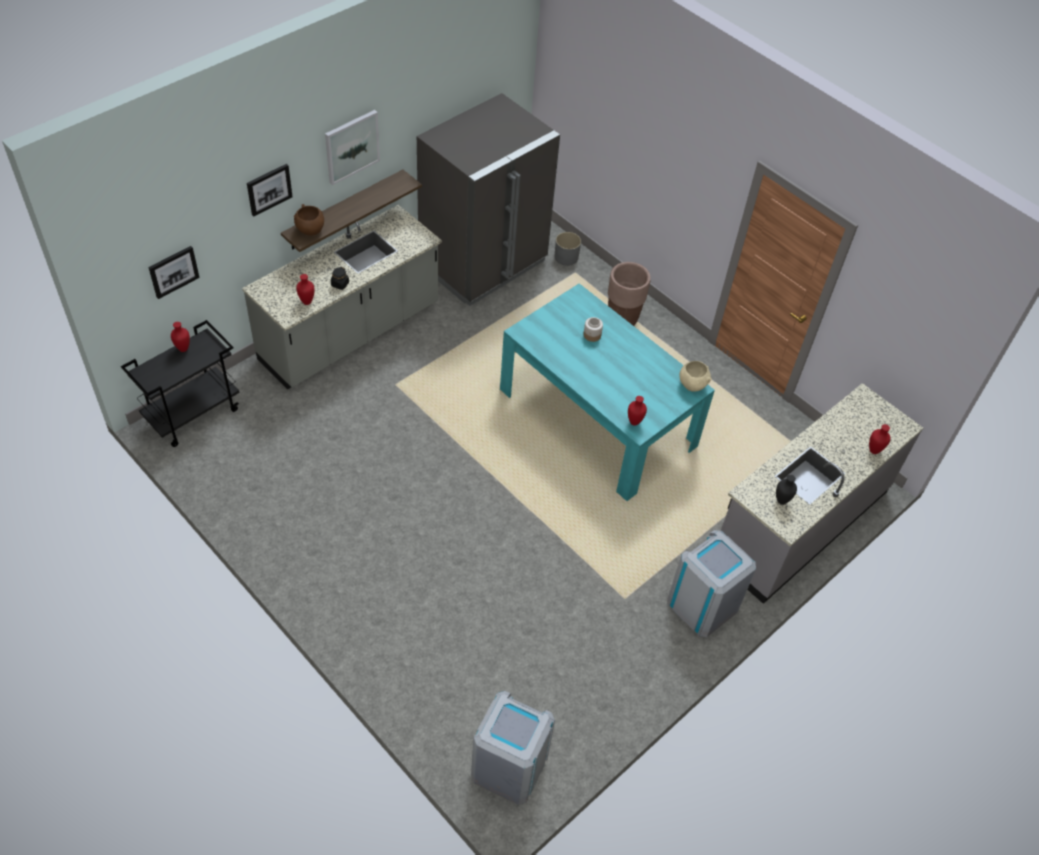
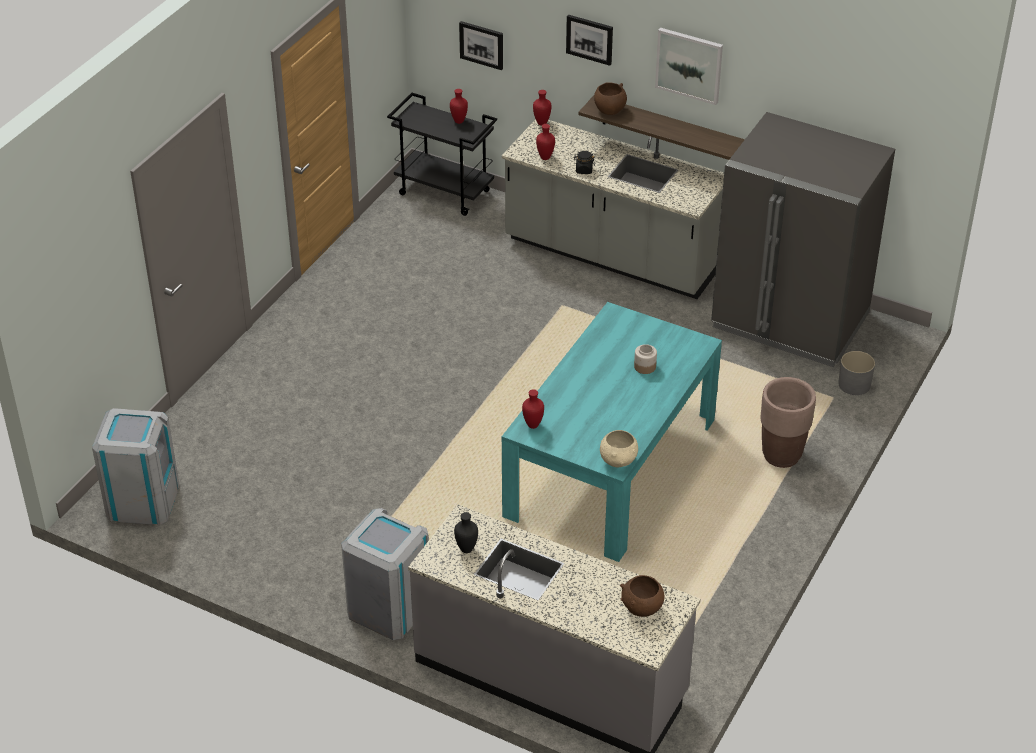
camera: 75 degrees right, 10 degrees down
red vase [869,424,890,454] -> red vase moved to [533,90,551,126]
none -> brown bowl [620,575,664,617]

